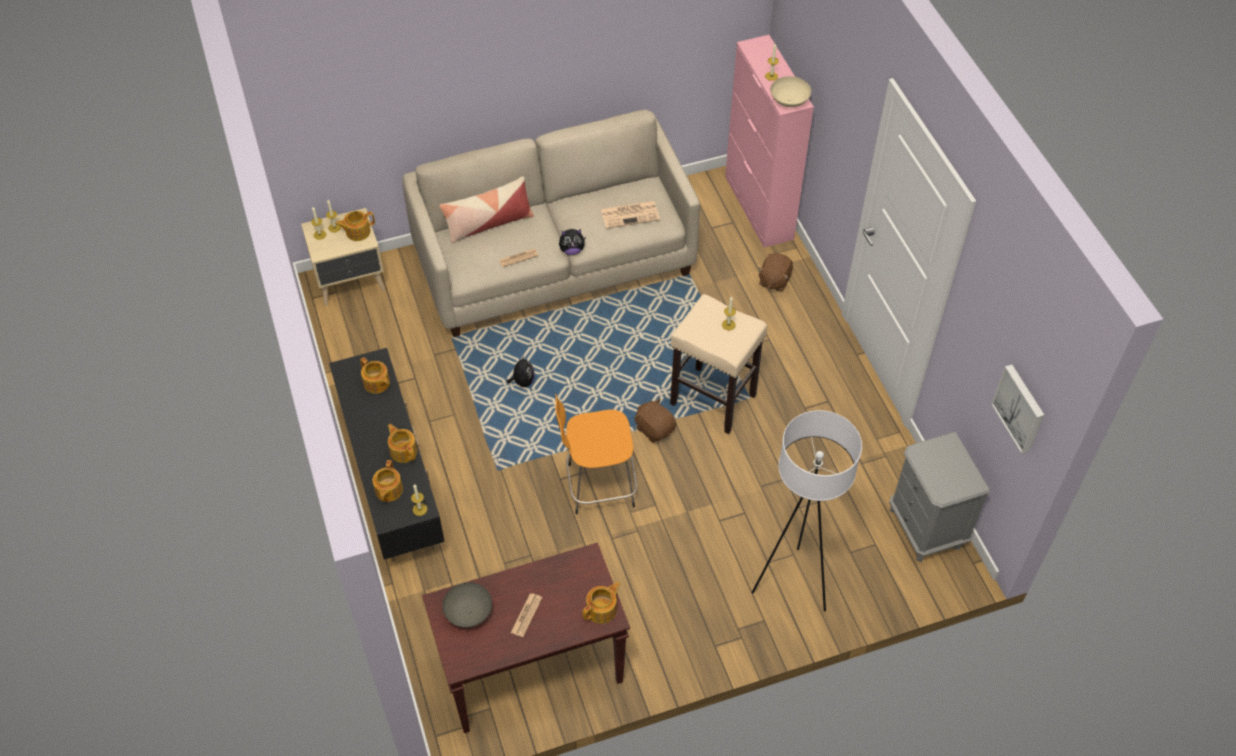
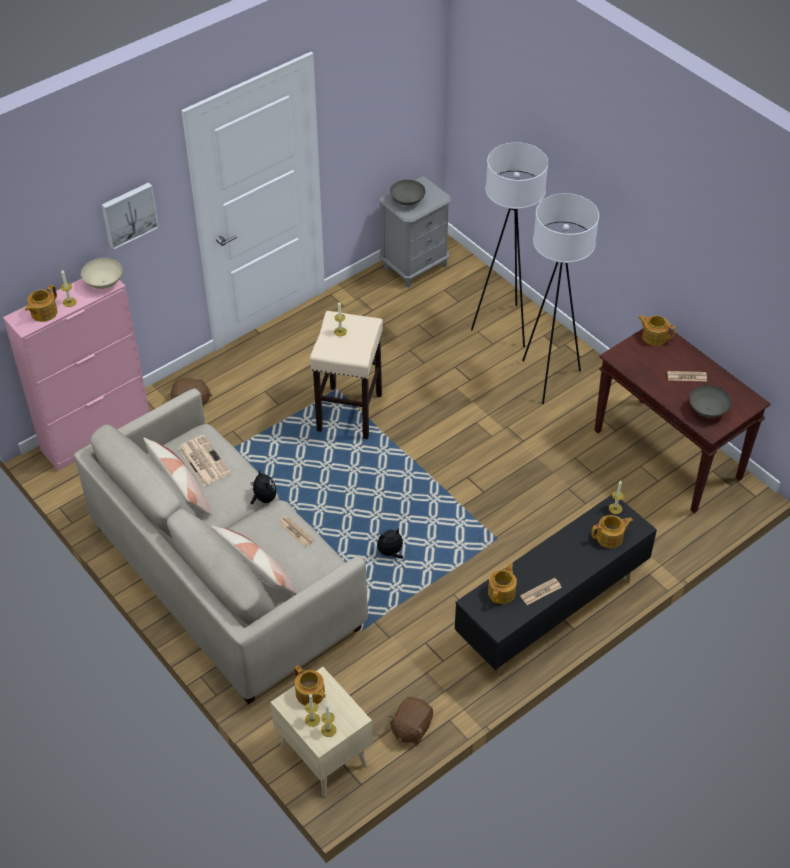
camera: 110 degrees left, 5 degrees down
teapot [388,424,417,463] -> teapot moved to [25,285,57,322]
orange stool [555,394,637,515] -> none
brown plush toy [634,398,676,443] -> brown plush toy moved to [389,697,433,744]
picture [991,365,1044,454] -> picture moved to [101,182,159,250]
none -> pillow [143,438,212,516]
none -> grey bowl [390,180,426,206]
none -> newspaper [520,578,562,605]
none -> white floor lamp [522,193,599,404]

